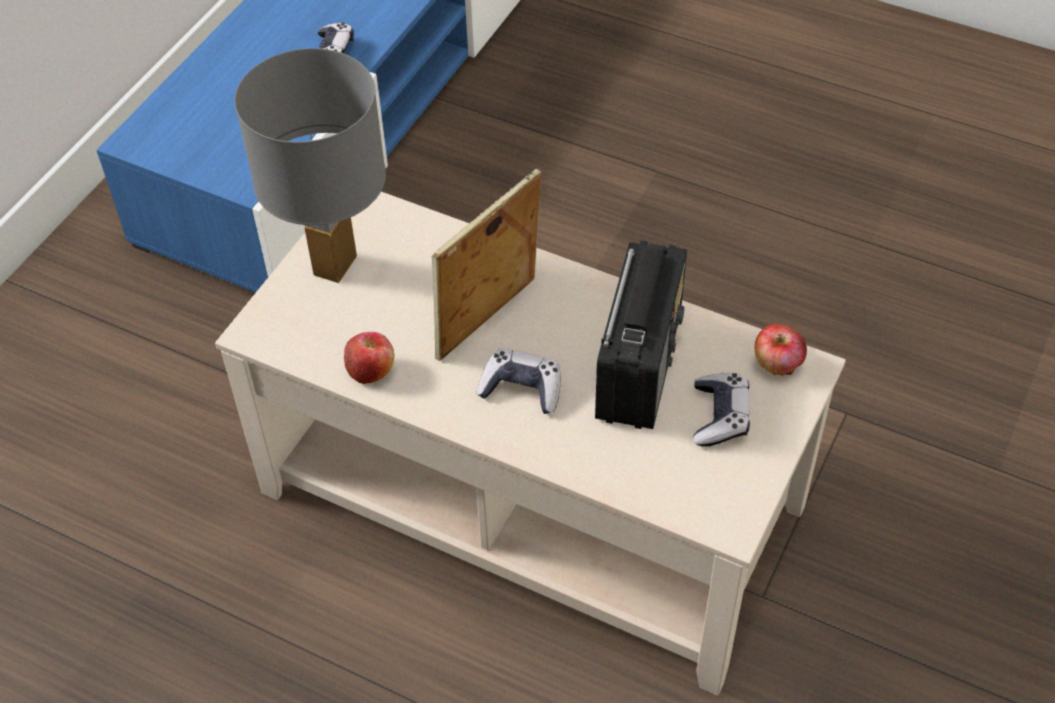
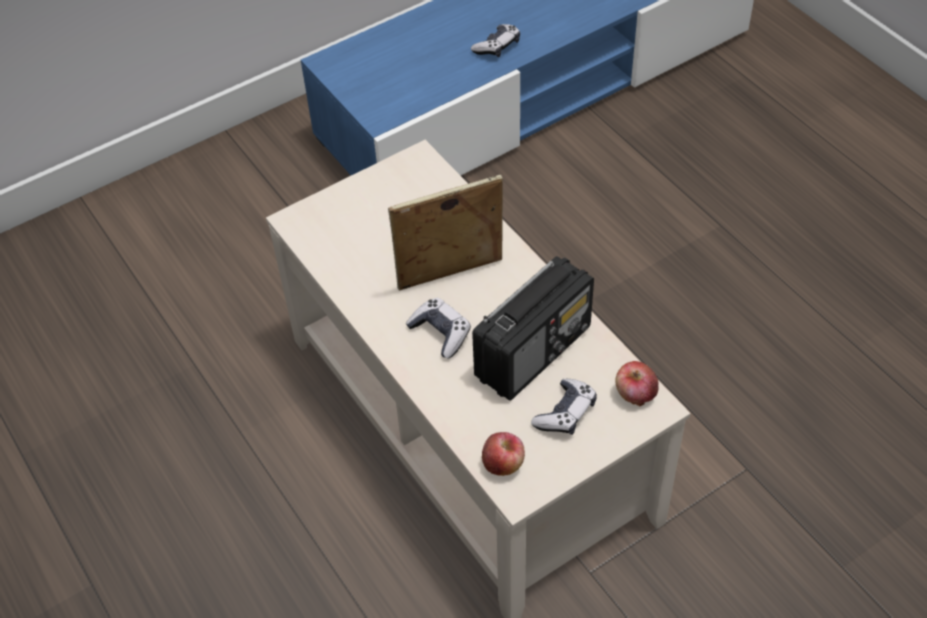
camera: 30 degrees right, 0 degrees up
grey table lamp [235,48,386,283] -> none
apple [344,332,394,384] -> apple moved to [482,432,525,476]

